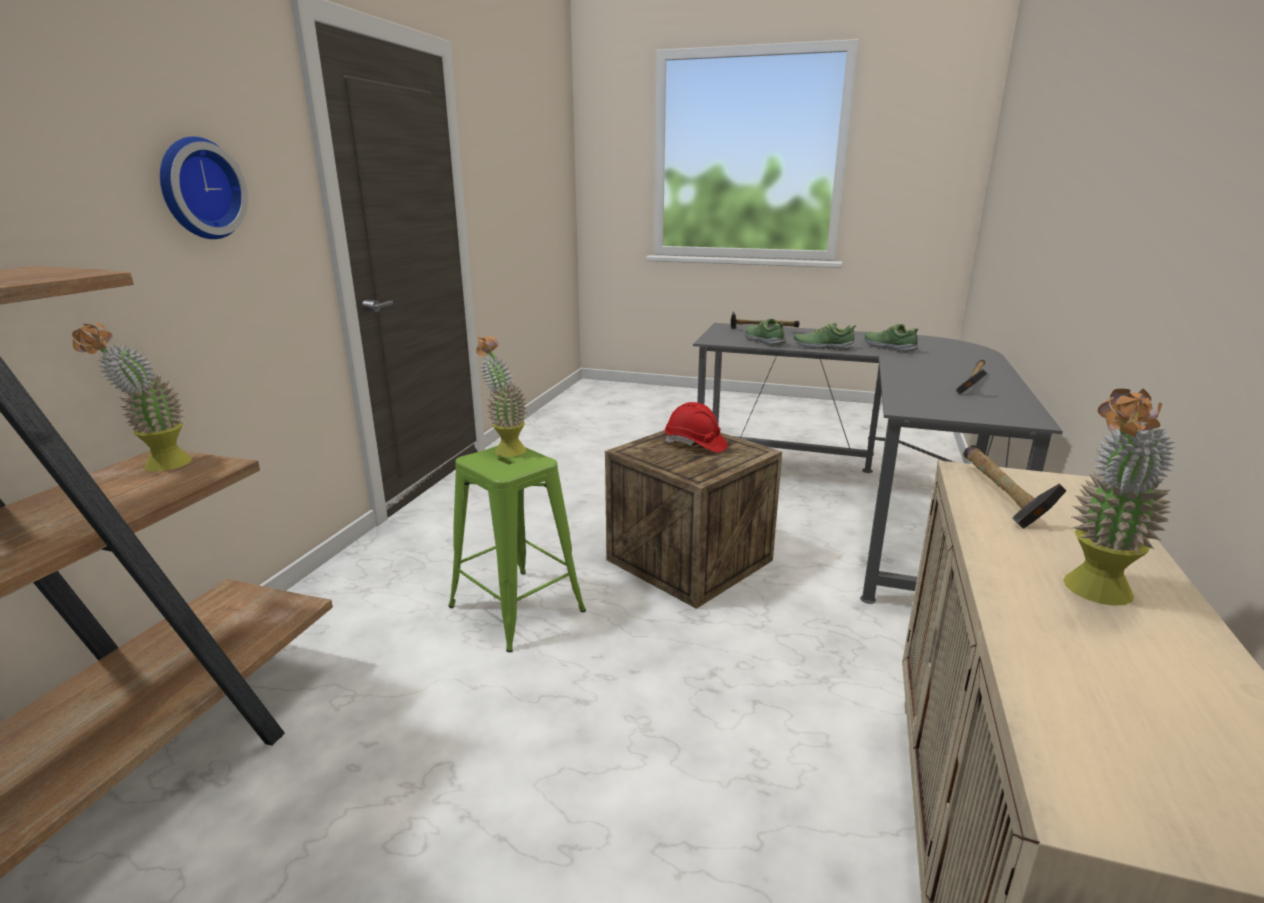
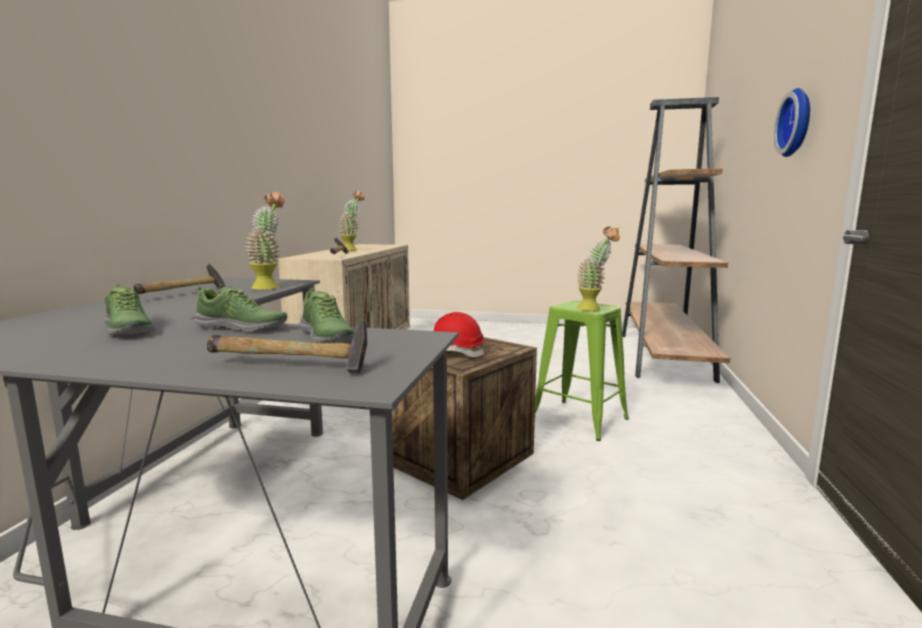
camera: 175 degrees right, 10 degrees down
potted plant [72,323,192,471] -> potted plant moved to [246,192,285,290]

